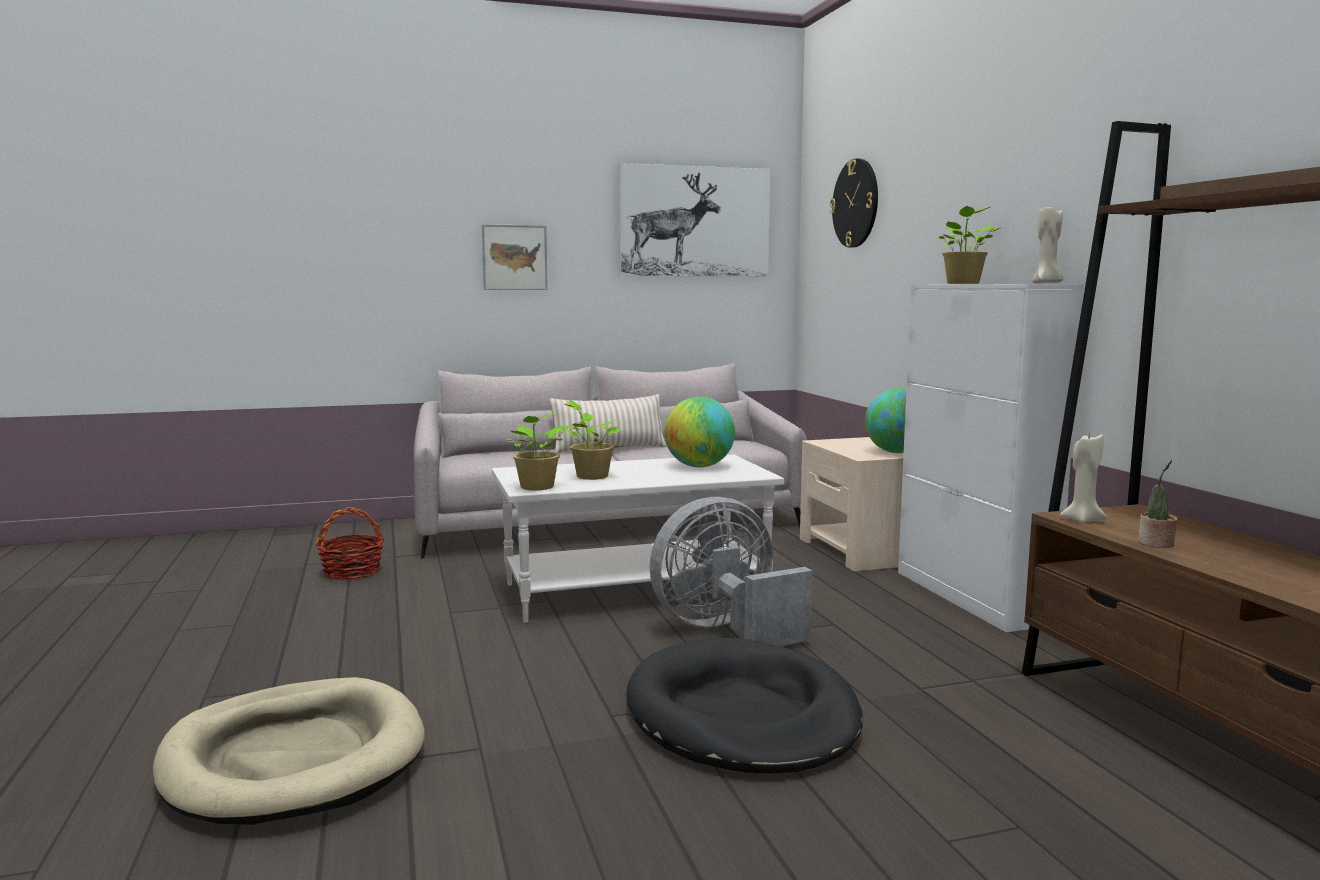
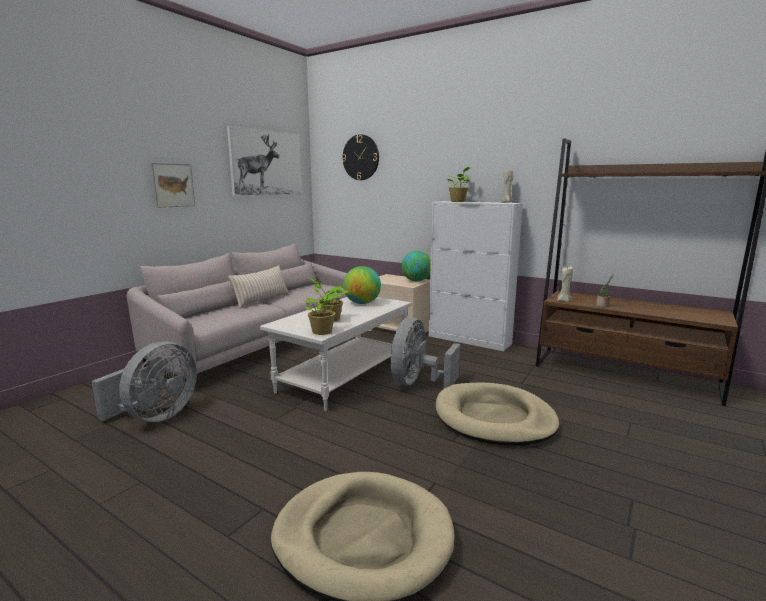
camera: 40 degrees left, 5 degrees up
basket [315,507,384,579] -> grey fan [91,341,197,422]
black dog bed [626,638,863,773] -> beige dog bed [436,382,559,446]

